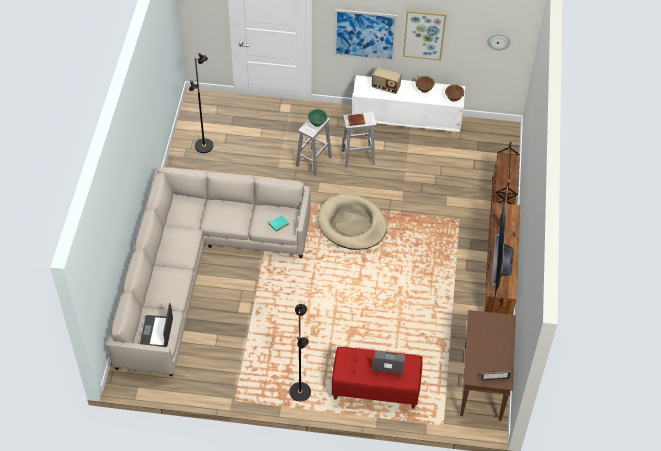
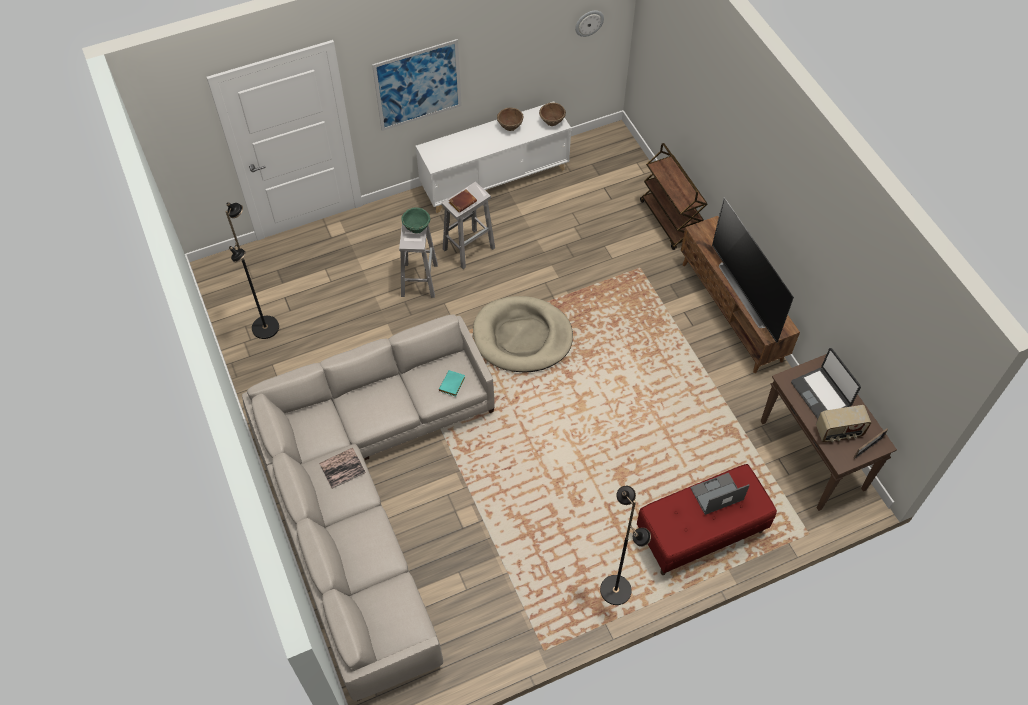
camera: 30 degrees left, 5 degrees up
laptop [140,303,173,347] -> laptop moved to [791,348,861,419]
radio [372,67,402,94] -> radio moved to [816,405,871,442]
picture [403,10,447,60] -> none
none -> book [319,447,366,489]

